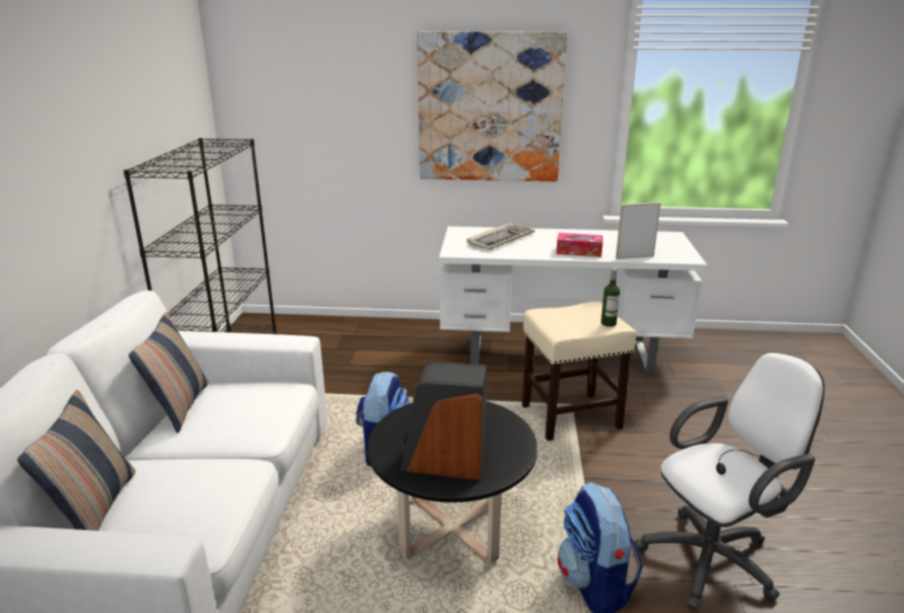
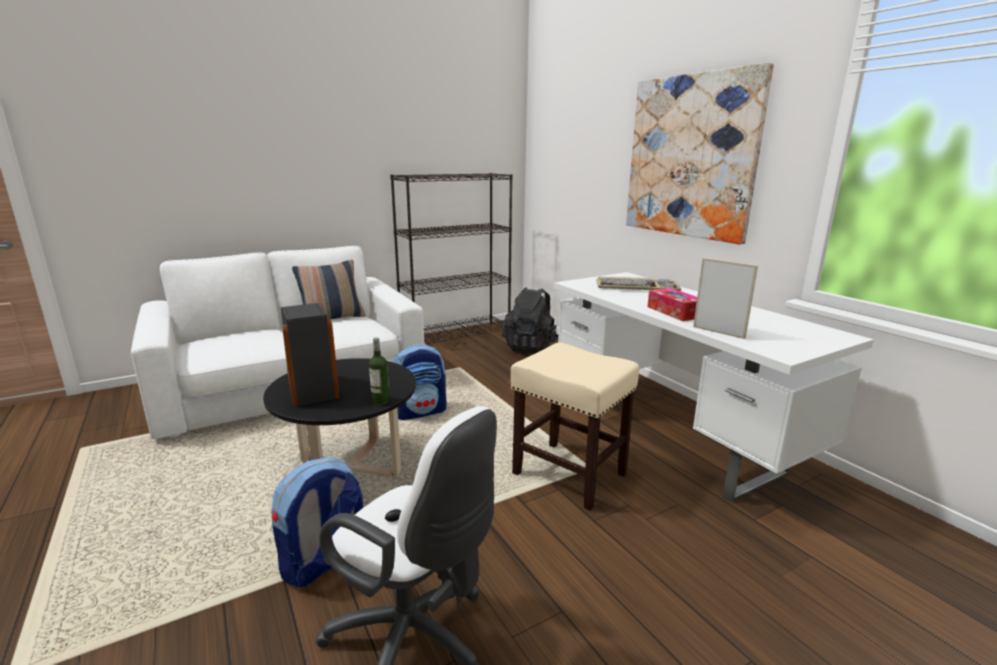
camera: 55 degrees right, 5 degrees down
pillow [17,390,136,531] -> none
bottle [601,268,620,327] -> bottle moved to [369,337,390,405]
none -> black backpack [502,288,558,354]

